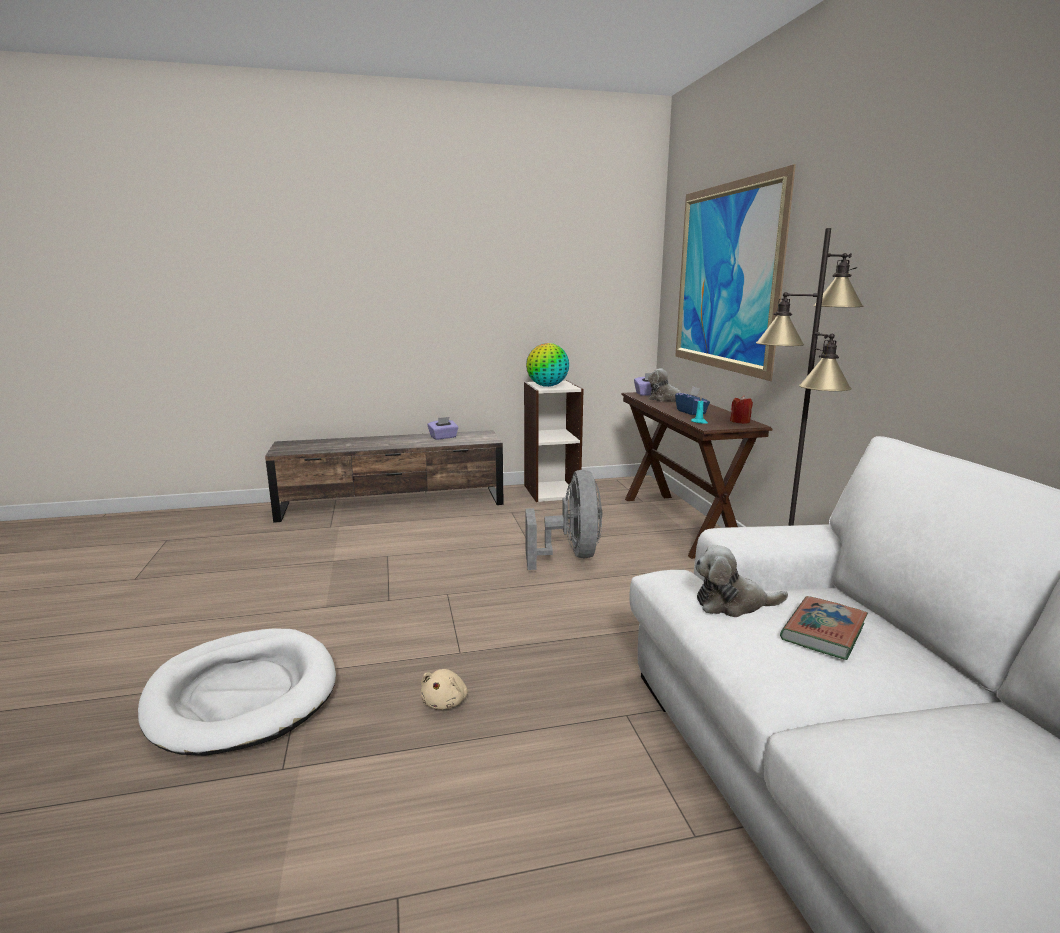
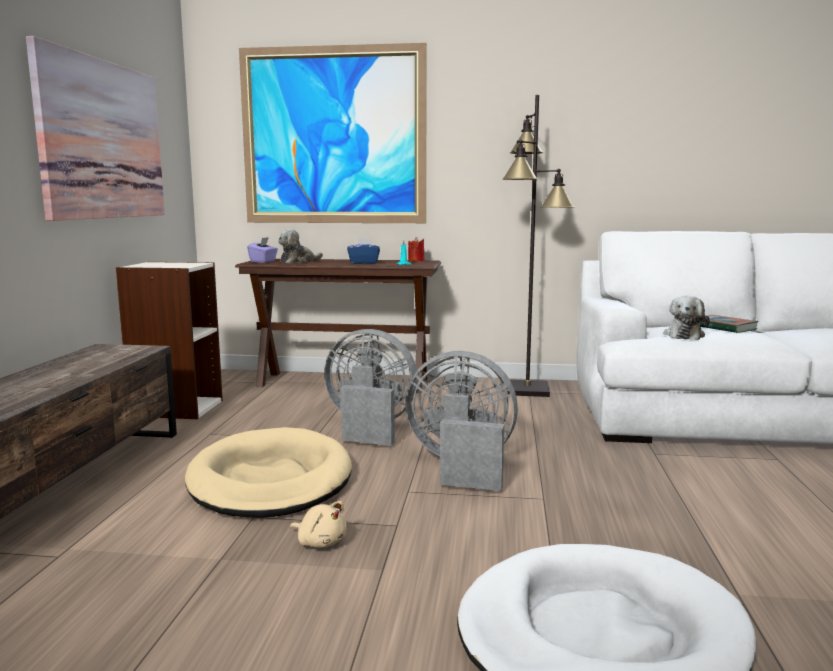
camera: 70 degrees left, 5 degrees down
beige plush toy [421,669,468,710] -> beige plush toy moved to [290,501,347,548]
purple tissue box [428,417,459,440] -> none
globe [526,343,569,387] -> none
none -> picture [26,36,165,221]
none -> beige dog bed [185,427,352,518]
none -> grey fan [405,351,518,491]

